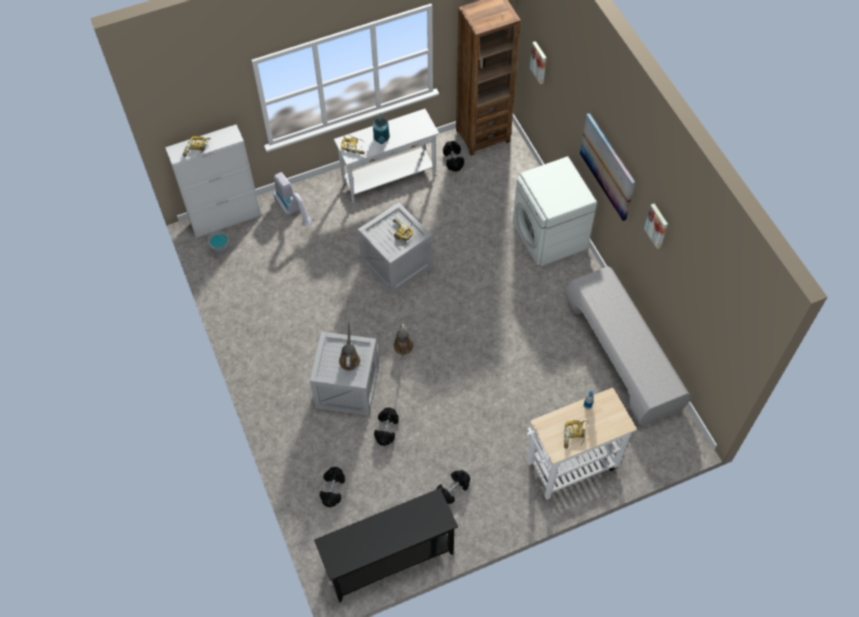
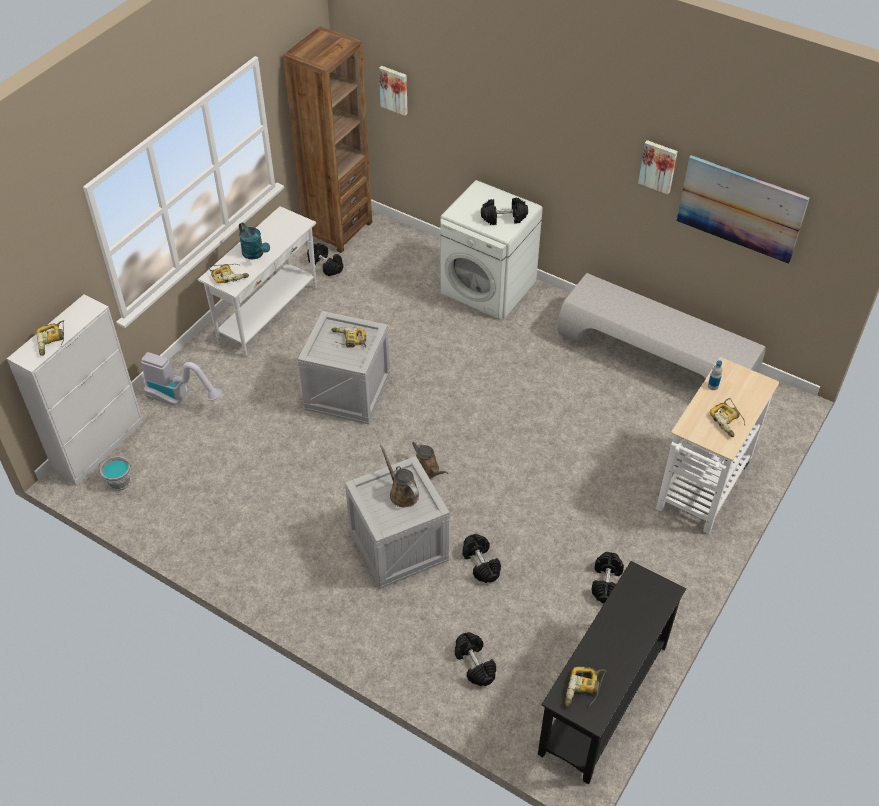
camera: 35 degrees left, 10 degrees down
picture [580,113,636,221] -> picture moved to [677,155,810,264]
none -> black dumbbell [481,198,528,225]
none -> power drill [565,667,606,707]

